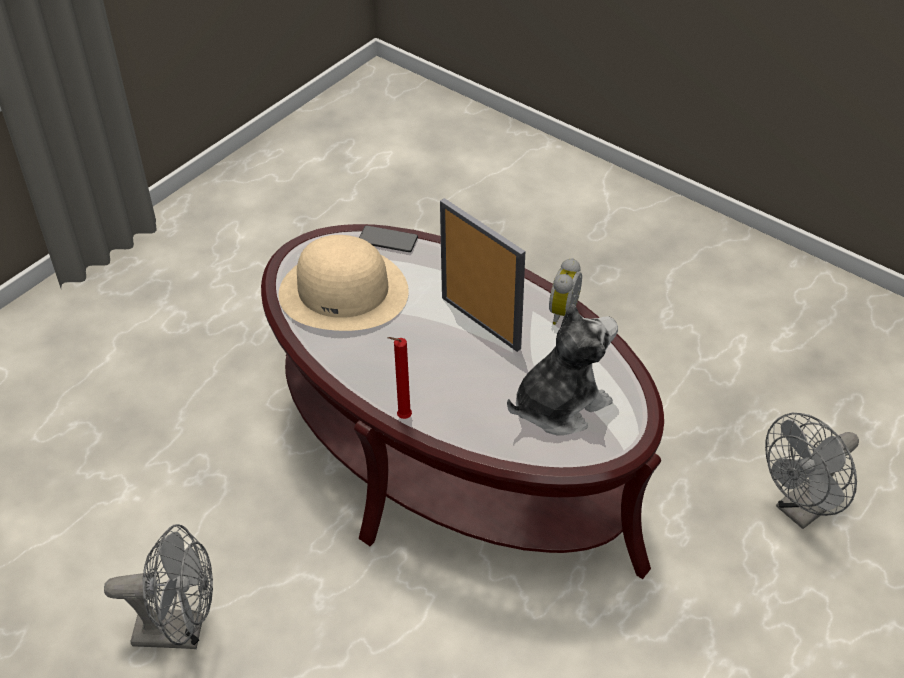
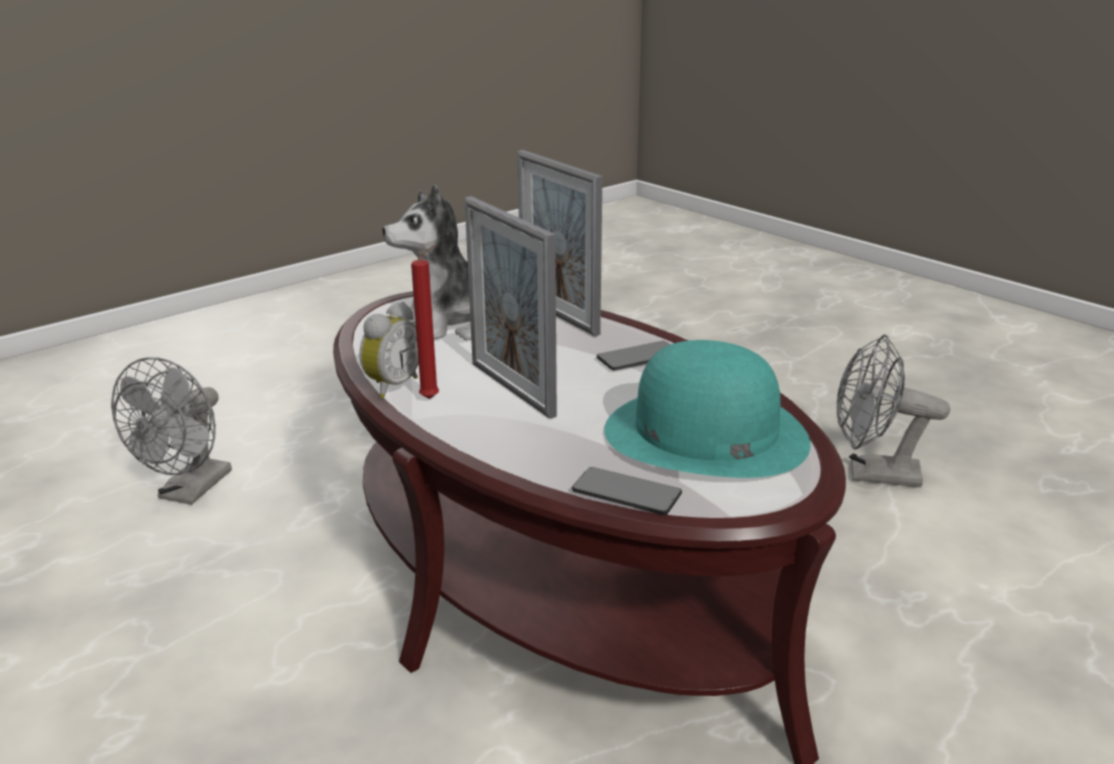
camera: 170 degrees left, 20 degrees down
beige hat [279,235,409,331] -> turquoise hat [604,340,811,478]
red candle [388,337,412,419] -> red candle moved to [411,244,439,399]
grey fan [765,413,859,529] -> grey fan turned 135 degrees clockwise [111,357,232,505]
none -> picture frame [517,150,602,336]
none -> phone [597,341,670,370]

